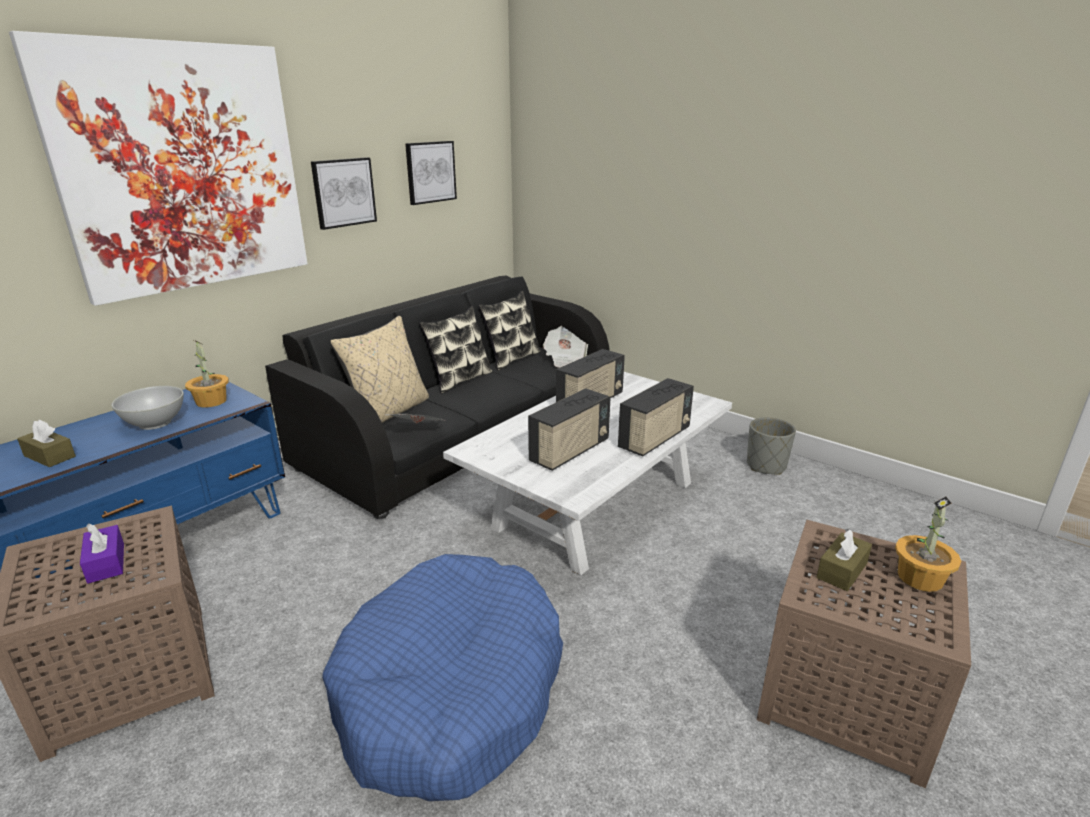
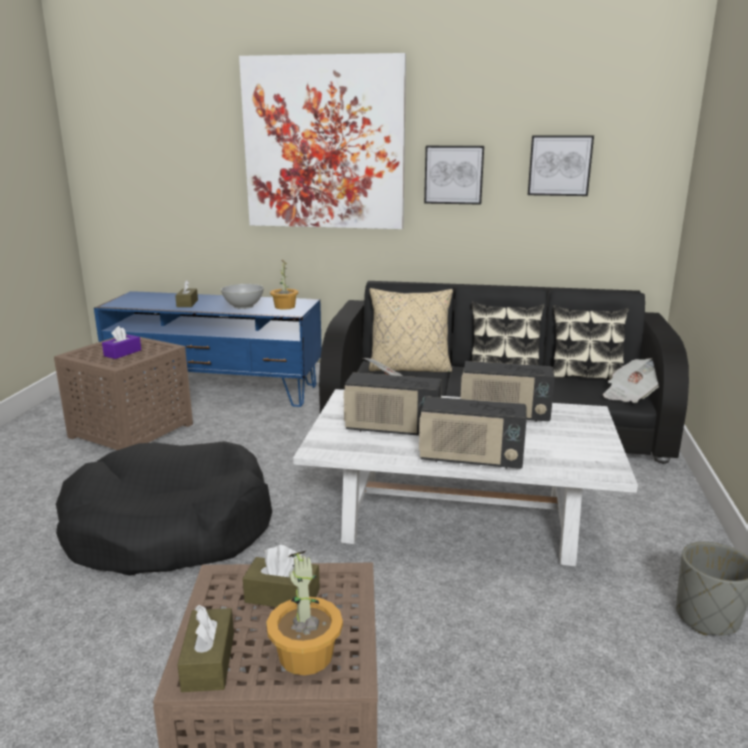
camera: 60 degrees right, 5 degrees down
blue dog bed [322,554,563,801] -> black dog bed [56,441,272,576]
none -> brown tissue box [177,605,234,692]

